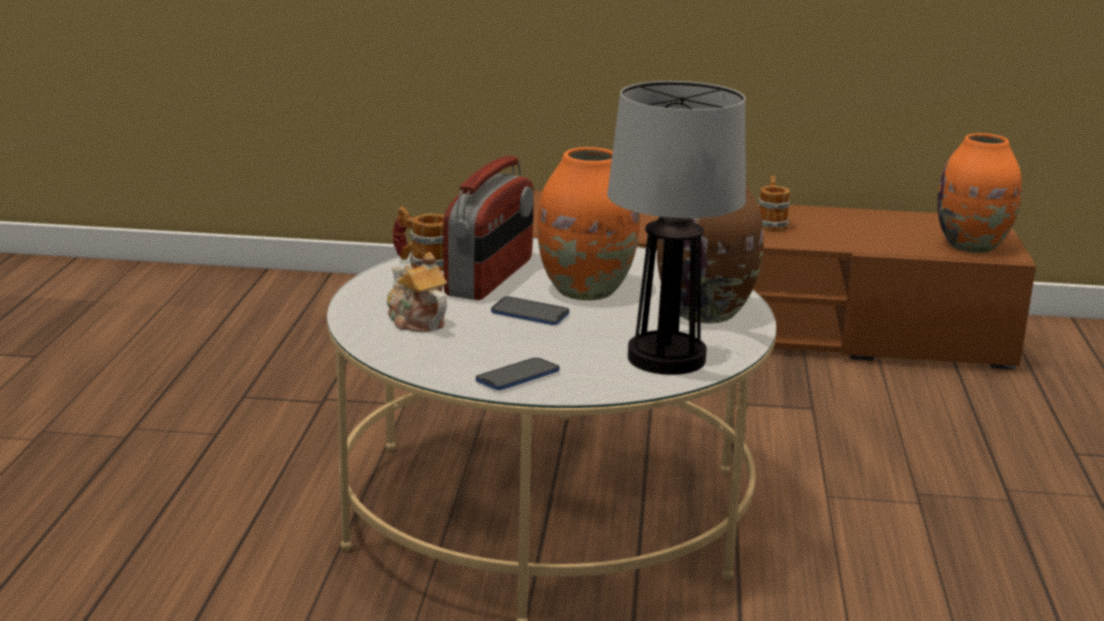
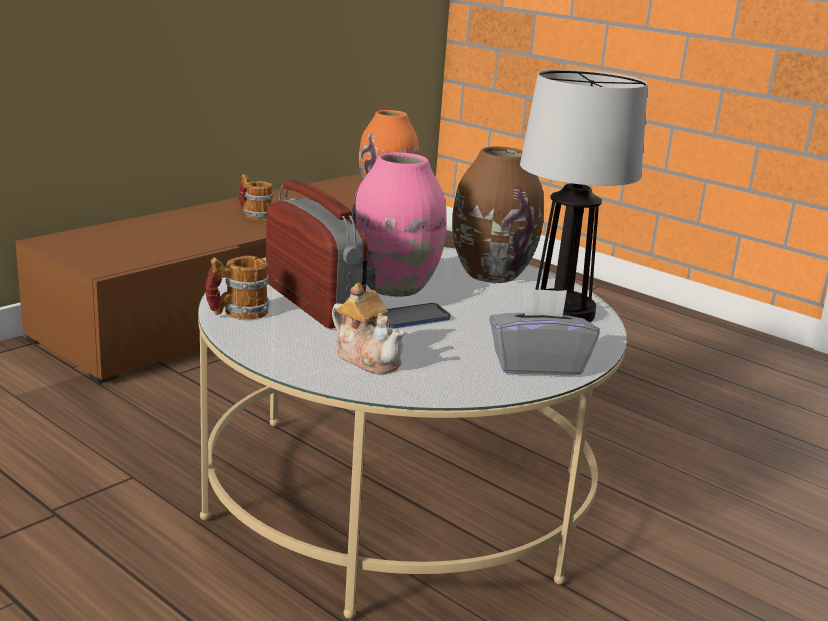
camera: 55 degrees left, 0 degrees up
teapot [387,252,447,332] -> teapot turned 135 degrees counterclockwise [332,283,405,374]
phone [476,358,560,390] -> grey tissue box [489,288,600,375]
orange vase [537,147,639,301] -> pink vase [352,152,447,297]

